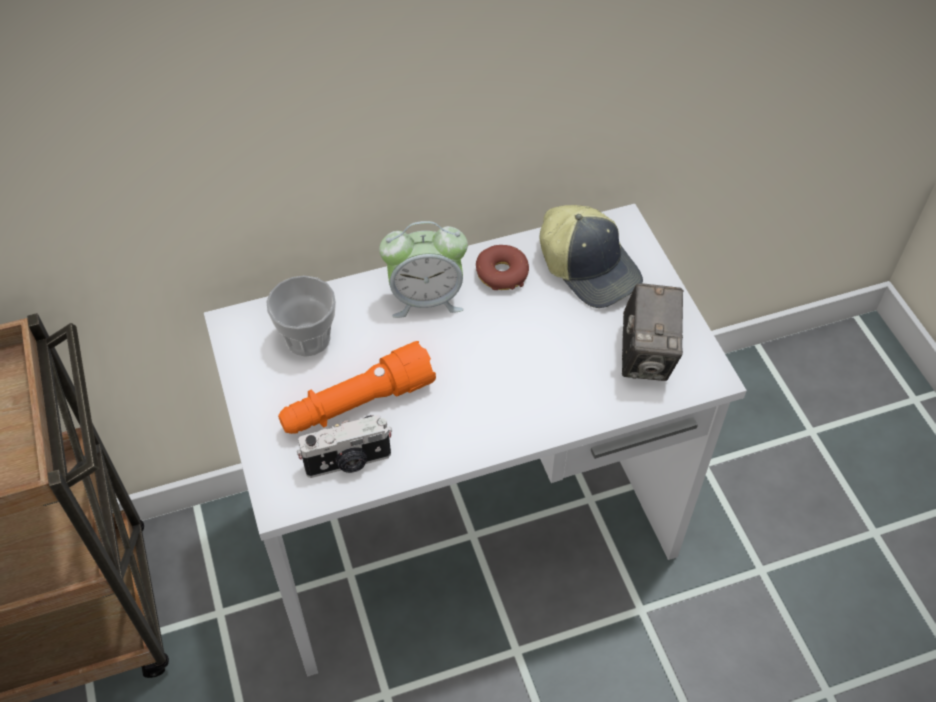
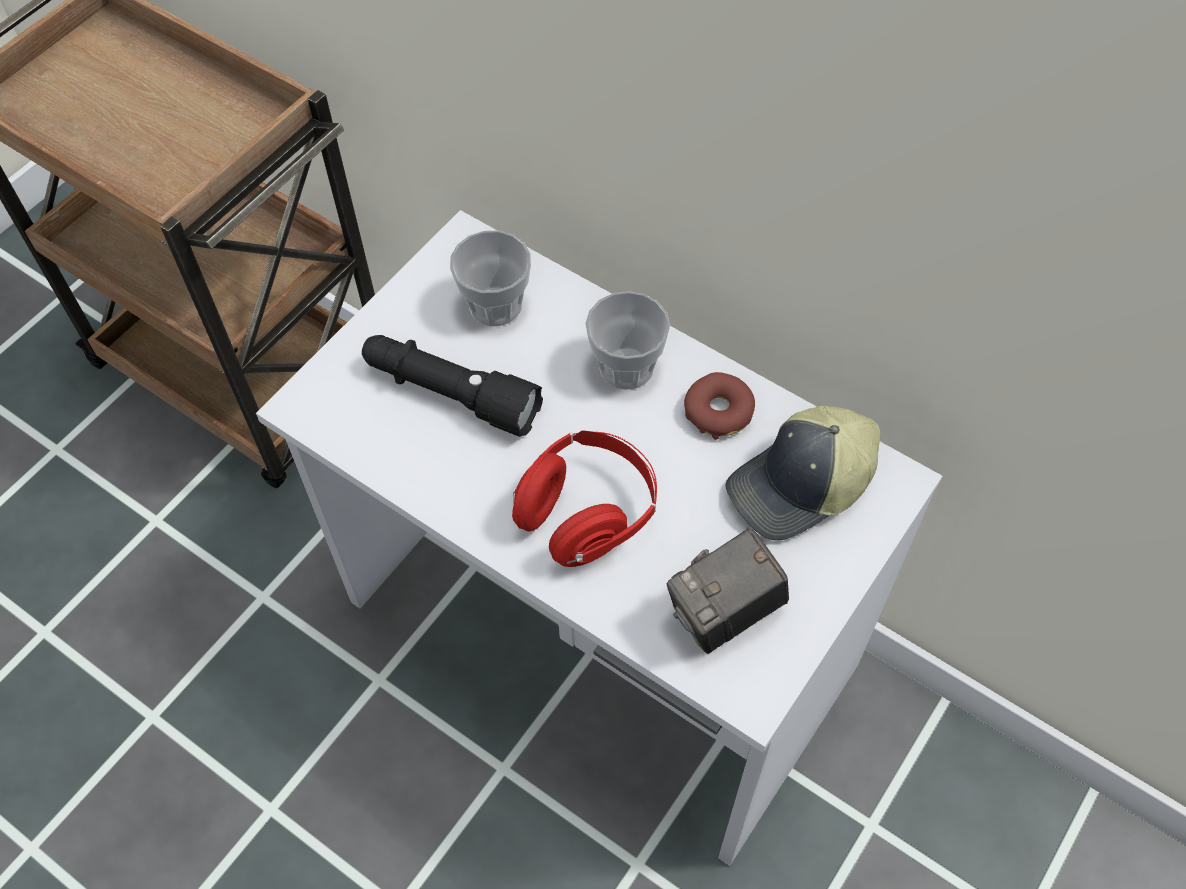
camera: 55 degrees right, 5 degrees up
orange flashlight [278,341,436,434] -> black flashlight [362,335,543,437]
camera [297,415,392,478] -> none
alarm clock [379,221,468,318] -> cup [585,291,670,390]
cap [540,205,643,308] -> cap turned 45 degrees clockwise [726,406,880,540]
none -> red headphones [512,430,657,567]

